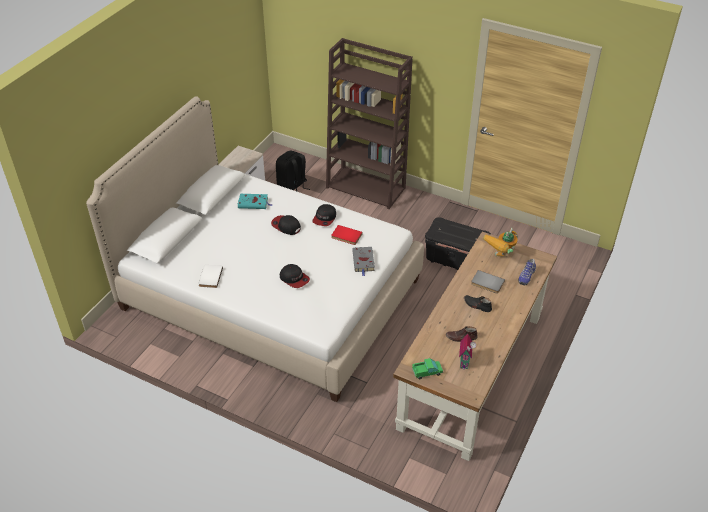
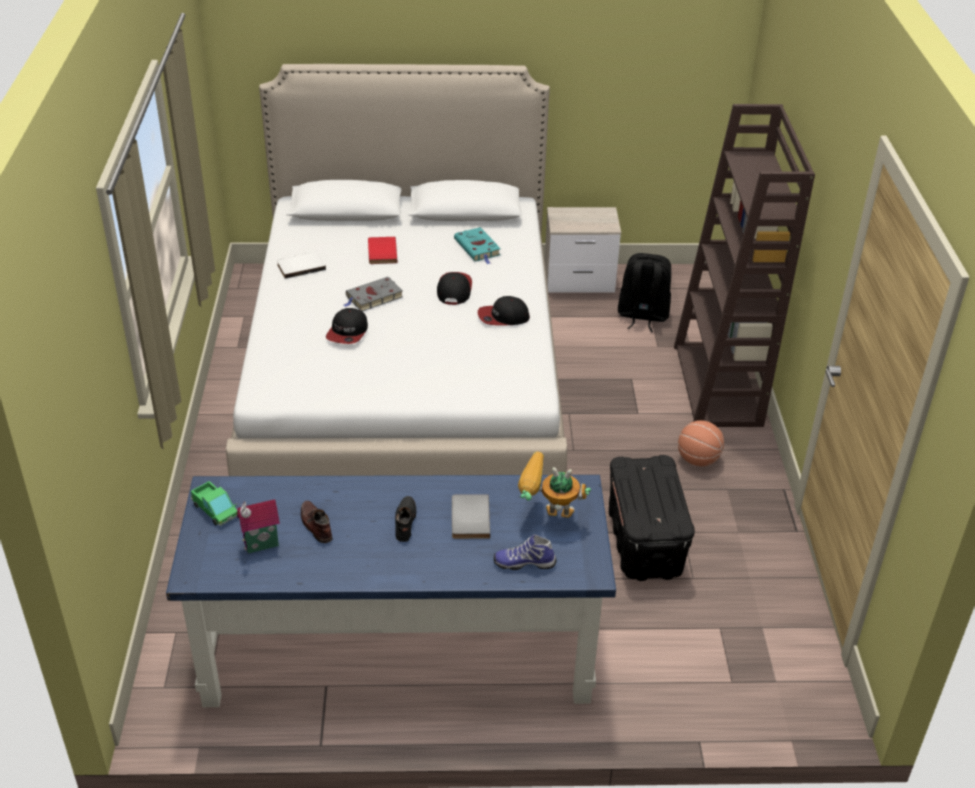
camera: 60 degrees right, 5 degrees down
red book [331,225,363,245] -> red book moved to [368,237,397,264]
grey book [352,247,375,276] -> grey book moved to [344,277,403,311]
brown desk [393,232,557,461] -> blue desk [166,475,616,707]
none -> basketball [678,420,724,466]

